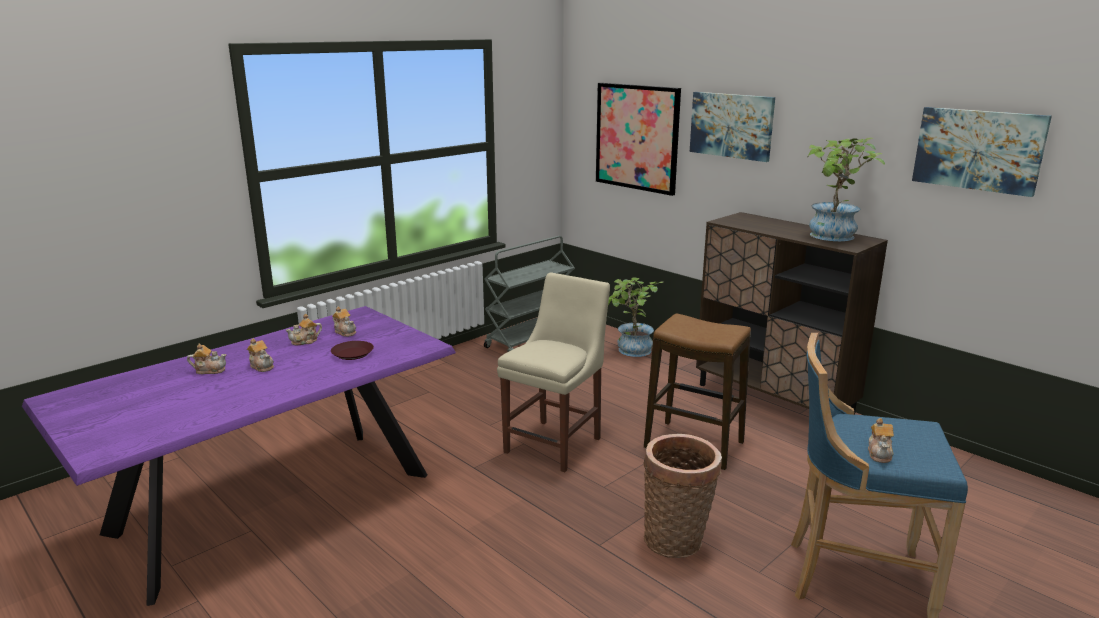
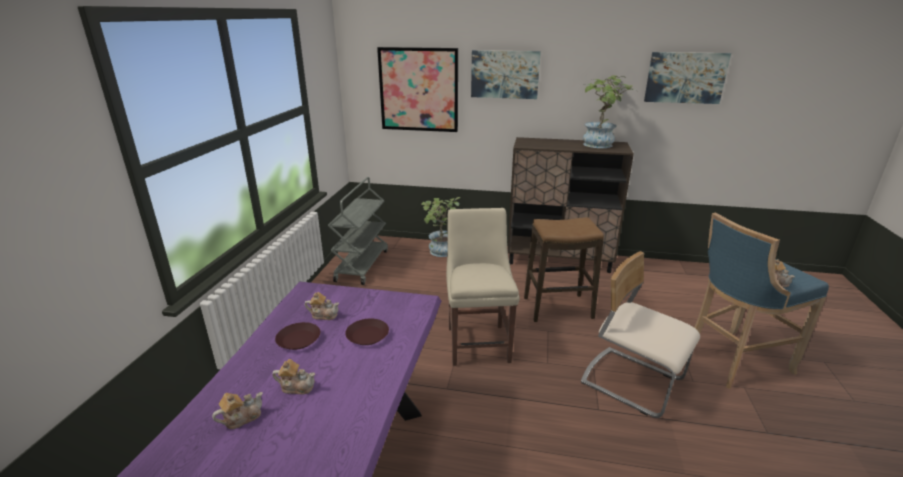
camera: 35 degrees left, 5 degrees up
teapot [286,314,322,345] -> brown plate [275,322,320,350]
basket [643,434,722,558] -> beige chair [581,251,700,418]

